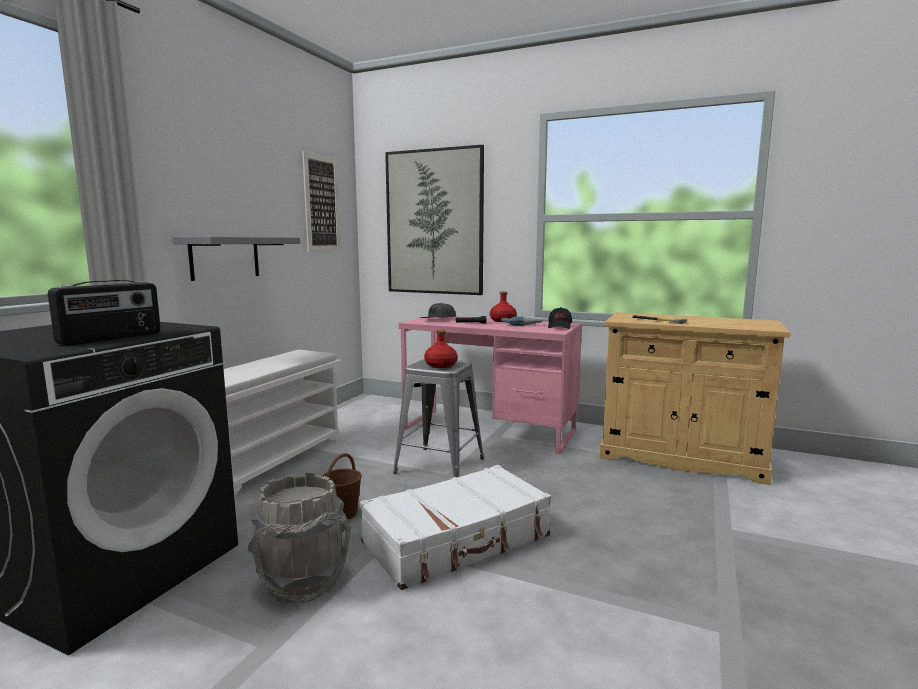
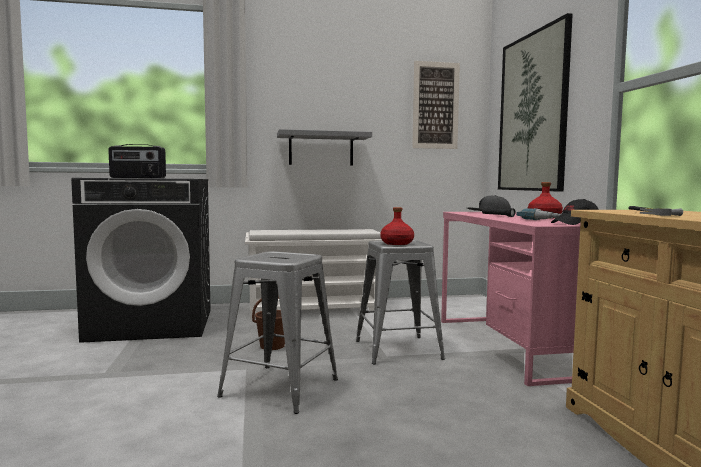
camera: 55 degrees right, 5 degrees down
grey bucket [248,472,351,603] -> none
white suitcase [360,465,551,590] -> grey stool [217,251,338,414]

